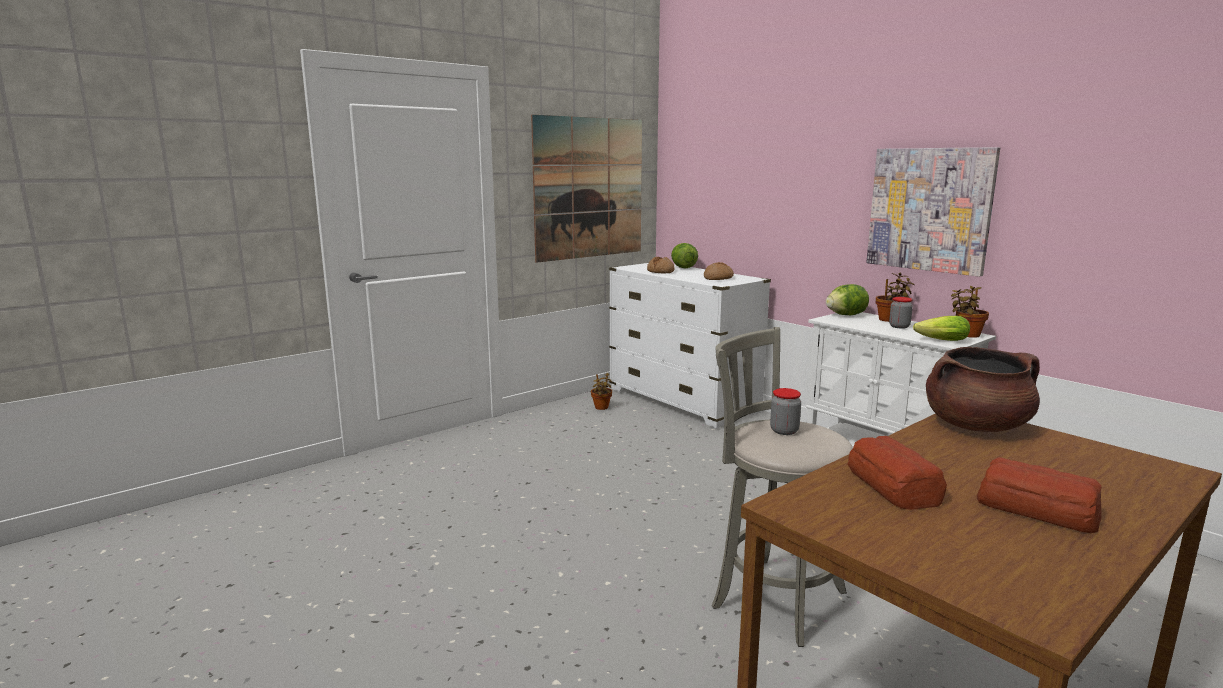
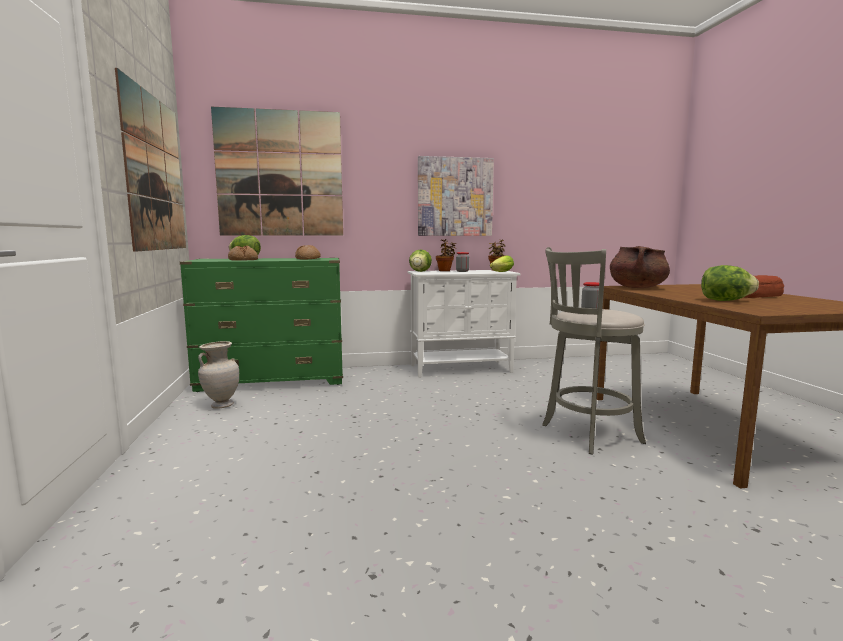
camera: 60 degrees left, 5 degrees down
potted plant [591,373,612,410] -> beige vase [198,341,239,409]
white dresser [609,263,771,428] -> green dresser [180,258,343,392]
bread [848,436,947,510] -> lettuce [701,265,759,301]
none -> picture [211,107,343,236]

